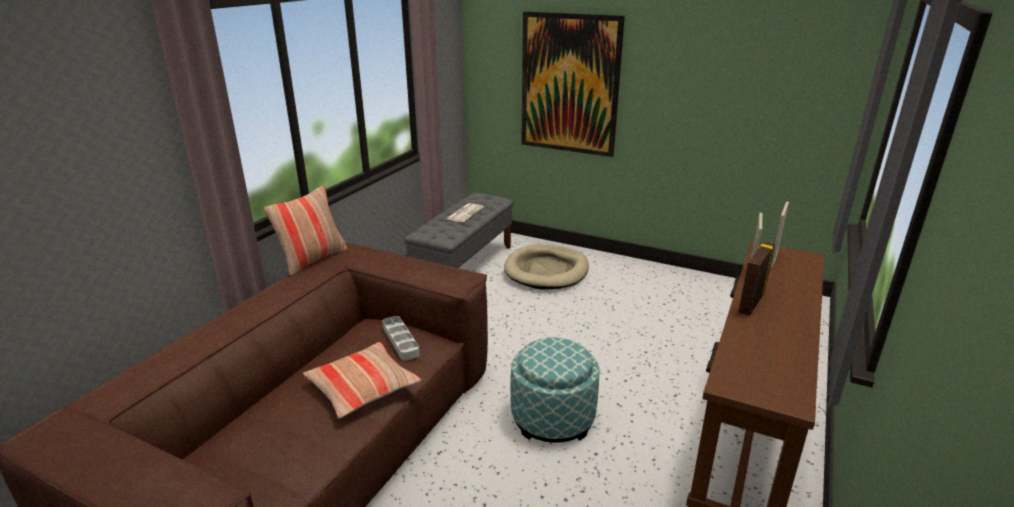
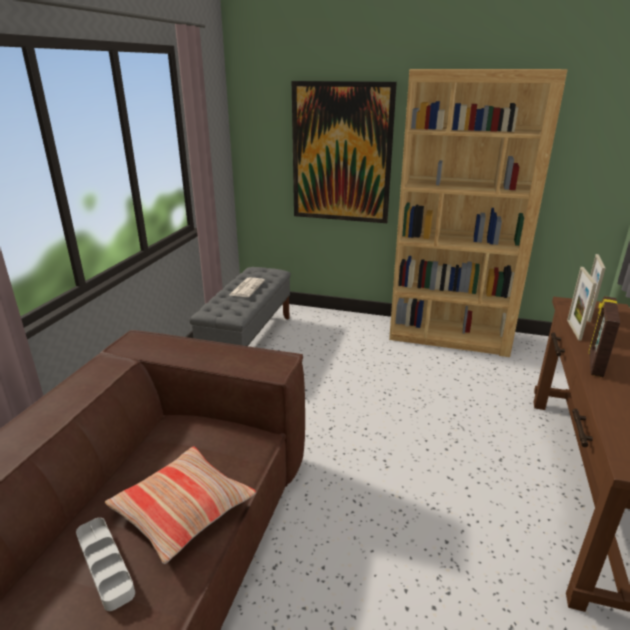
camera: 10 degrees left, 0 degrees up
pillow [264,186,347,276] -> none
grey tray [383,316,420,360] -> grey tray moved to [76,518,135,611]
beige dog bed [504,244,589,290] -> none
ottoman [511,338,599,443] -> none
none -> brown bookcase [389,69,568,357]

